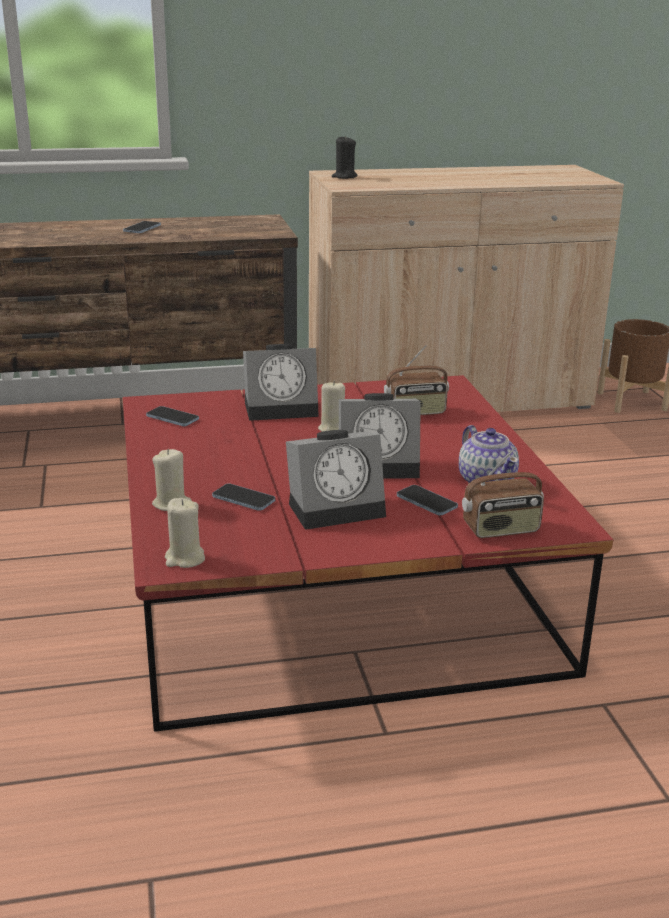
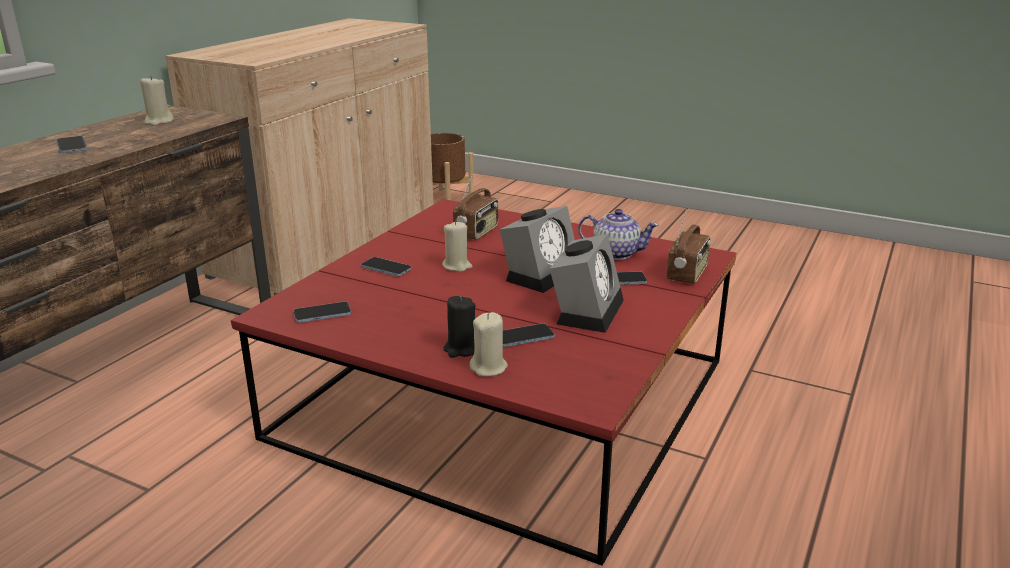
camera: 50 degrees left, 0 degrees up
beige candle [165,498,205,568] -> beige candle moved to [140,76,174,126]
alarm clock [243,344,319,421] -> phone [361,257,412,276]
black candle [332,135,357,179] -> black candle moved to [443,296,476,358]

